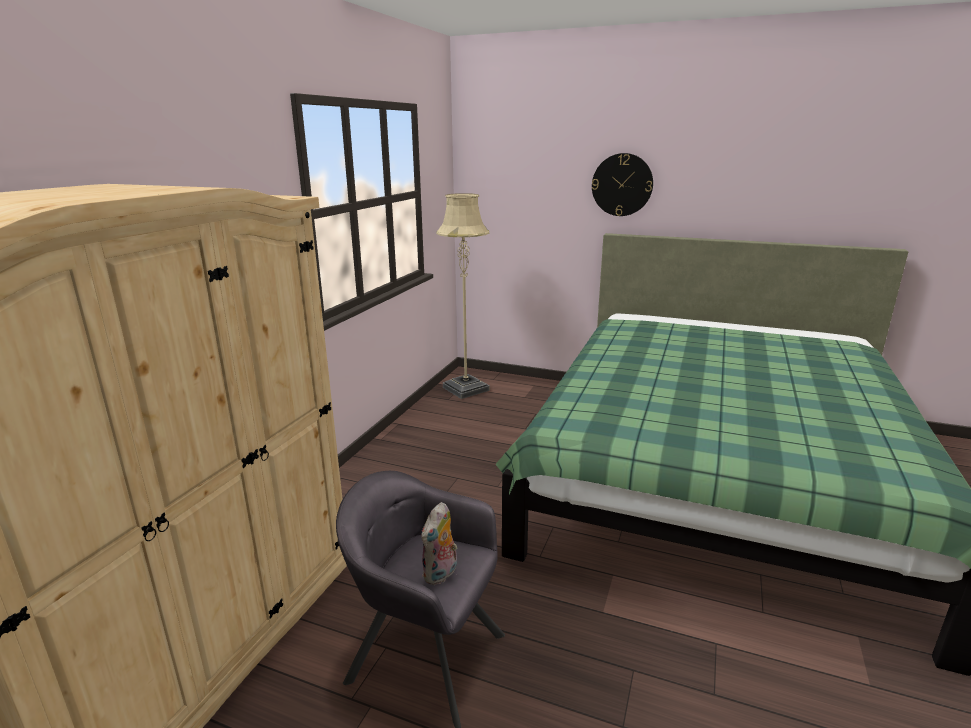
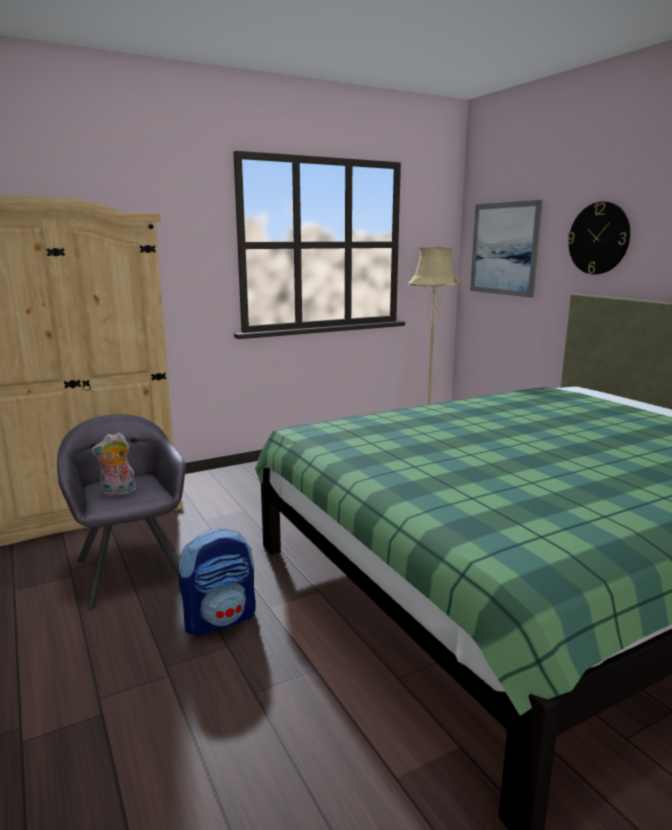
camera: 40 degrees right, 5 degrees down
none -> backpack [178,528,256,636]
none -> picture [470,200,542,298]

